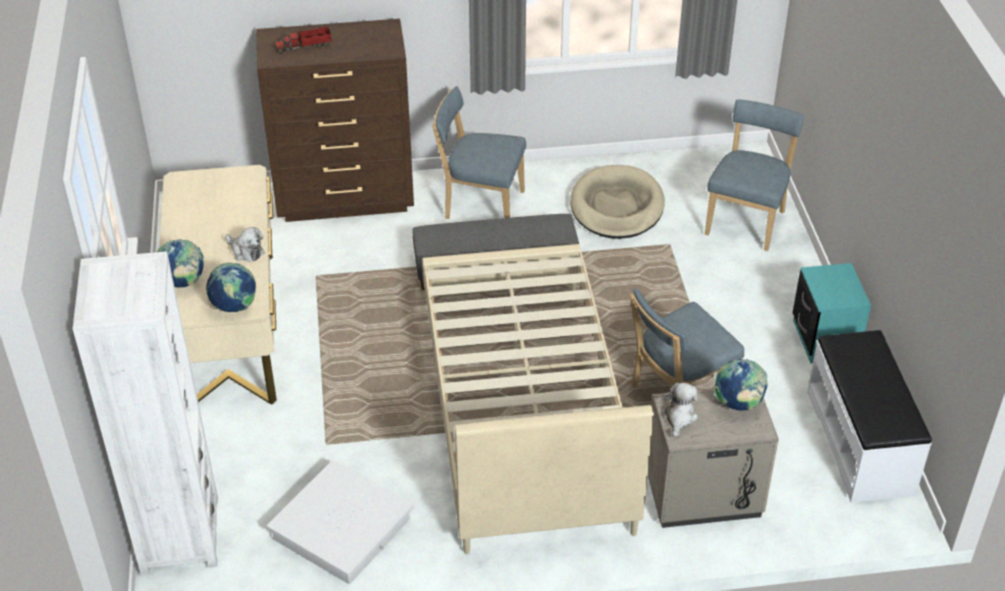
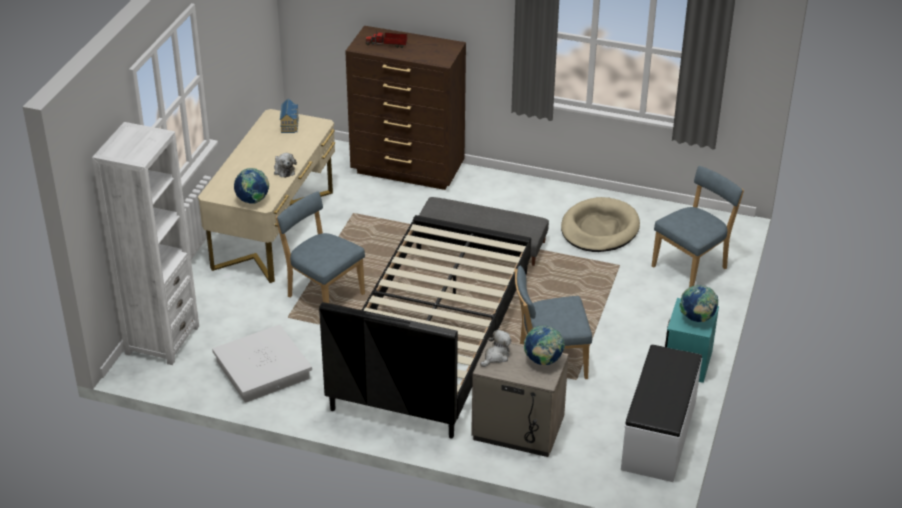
camera: 25 degrees right, 5 degrees down
globe [157,239,204,287] -> globe moved to [679,285,718,322]
beige bed [422,244,654,554] -> black bed [319,215,531,439]
blue chair [432,86,526,219] -> blue chair moved to [275,192,365,303]
none -> toy house [280,99,299,133]

